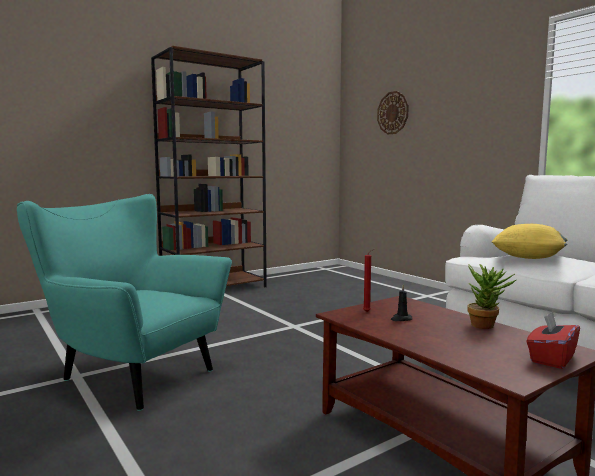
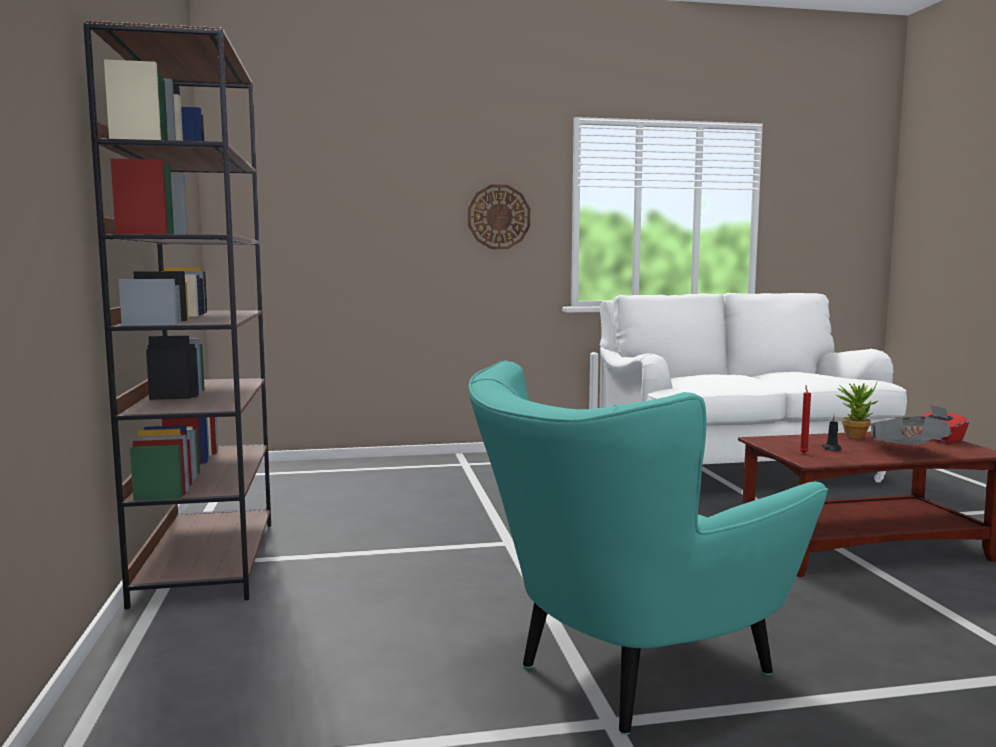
camera: 65 degrees left, 0 degrees up
wall clock [377,91,409,135] -> wall clock moved to [468,184,530,249]
yellow pillow [492,224,568,259] -> none
none -> newspaper [870,416,952,445]

